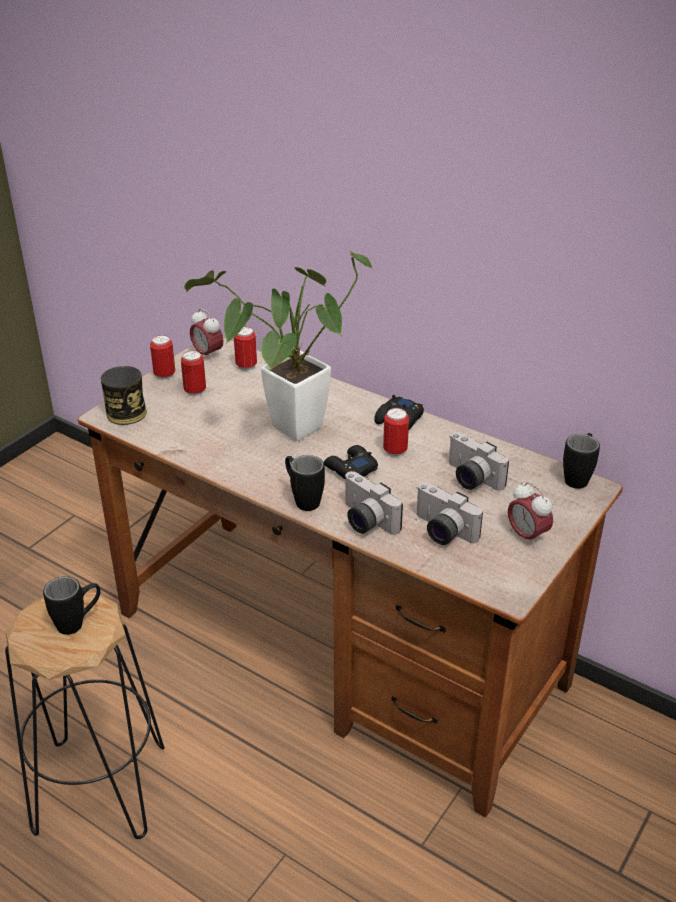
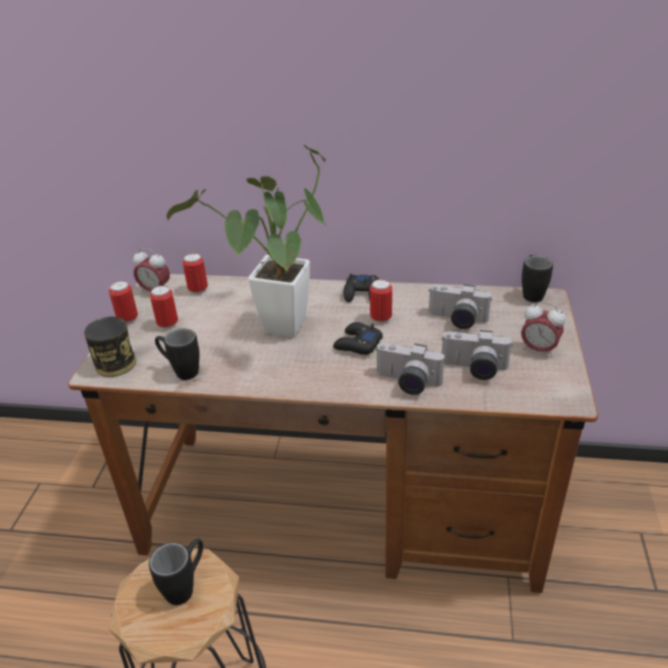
camera: 25 degrees left, 0 degrees up
black mug [285,455,325,511] -> black mug moved to [155,328,199,380]

